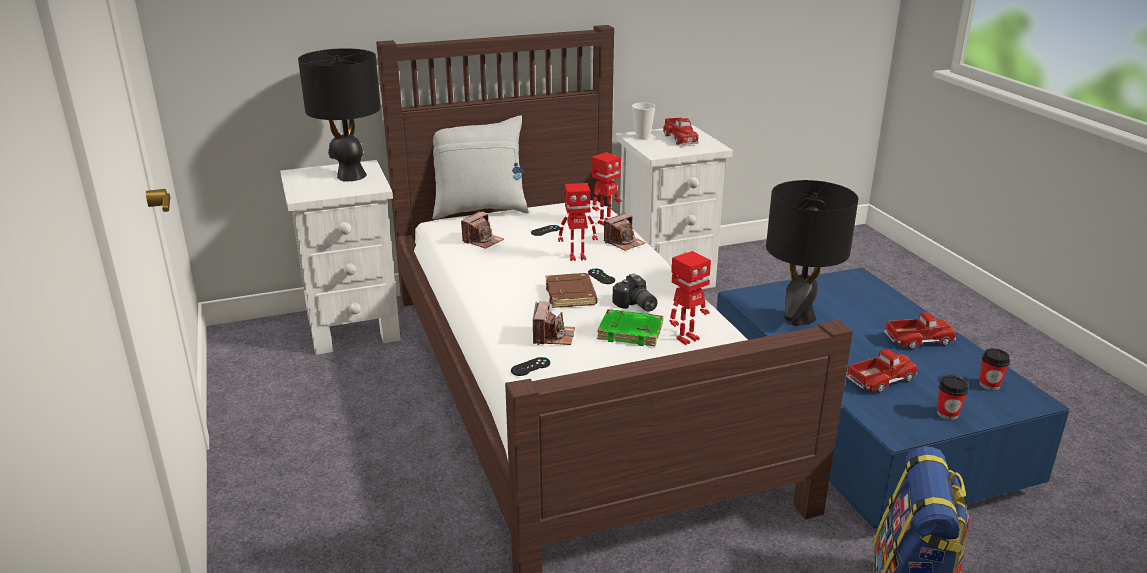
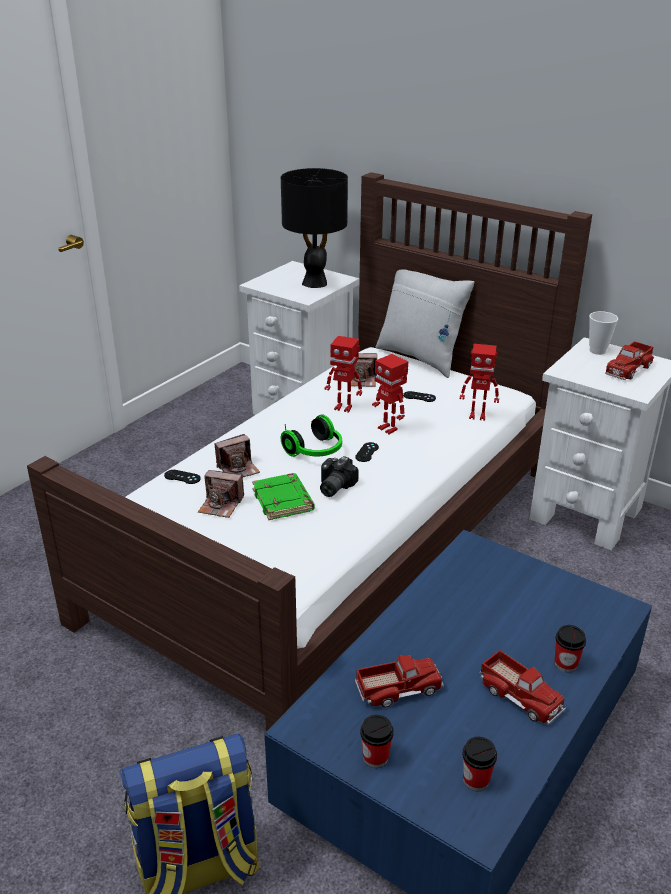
camera: 55 degrees right, 5 degrees up
brown book [546,273,598,308] -> headphones [281,414,342,457]
camera [604,213,646,251] -> camera moved to [198,470,244,518]
toy robot [669,251,711,345] -> toy robot moved to [325,336,362,412]
black table lamp [766,180,858,326] -> none
toy truck [846,350,918,393] -> toy truck turned 45 degrees counterclockwise [355,655,444,707]
none -> cup [555,625,586,673]

